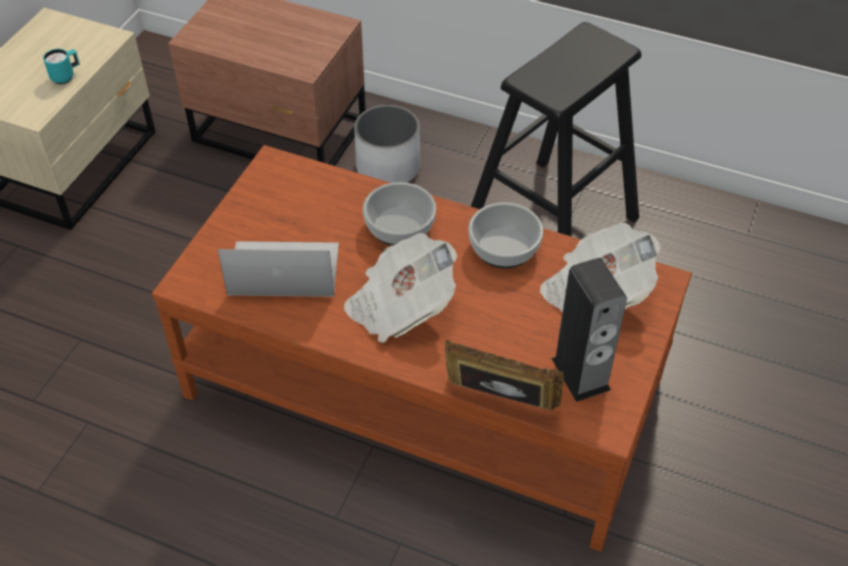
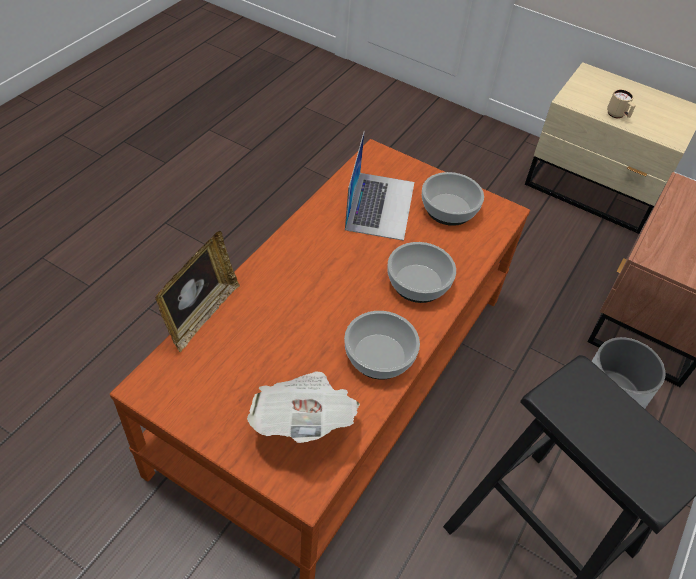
camera: 95 degrees right, 0 degrees up
turquoise mug [43,49,80,84] -> beige mug [607,89,636,118]
newspaper [344,233,458,343] -> none
speaker [551,258,627,402] -> none
none -> bowl [422,172,484,226]

